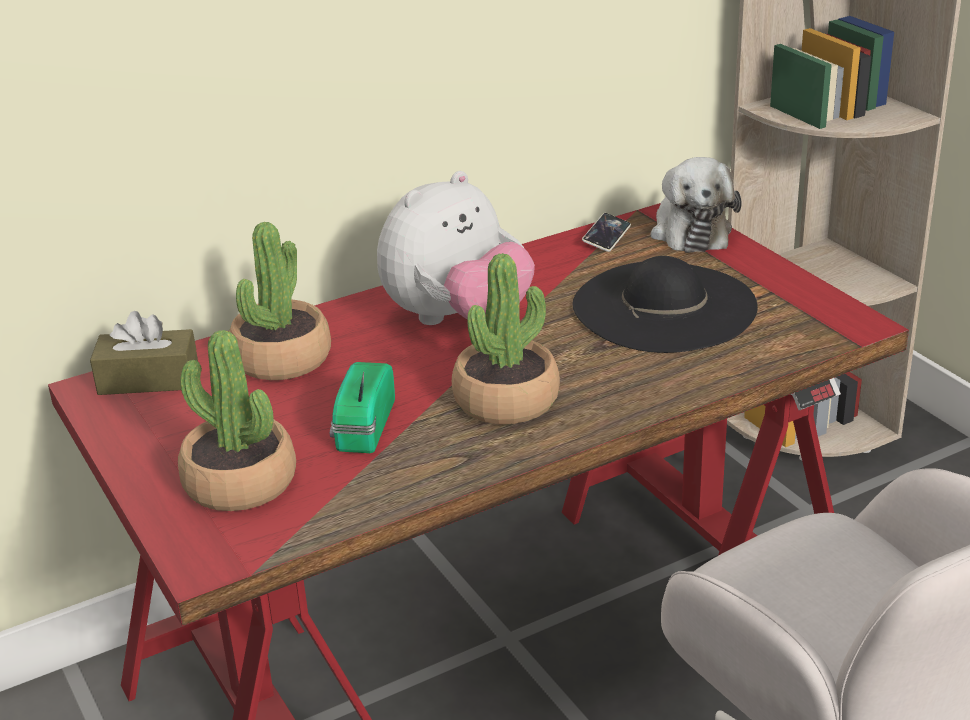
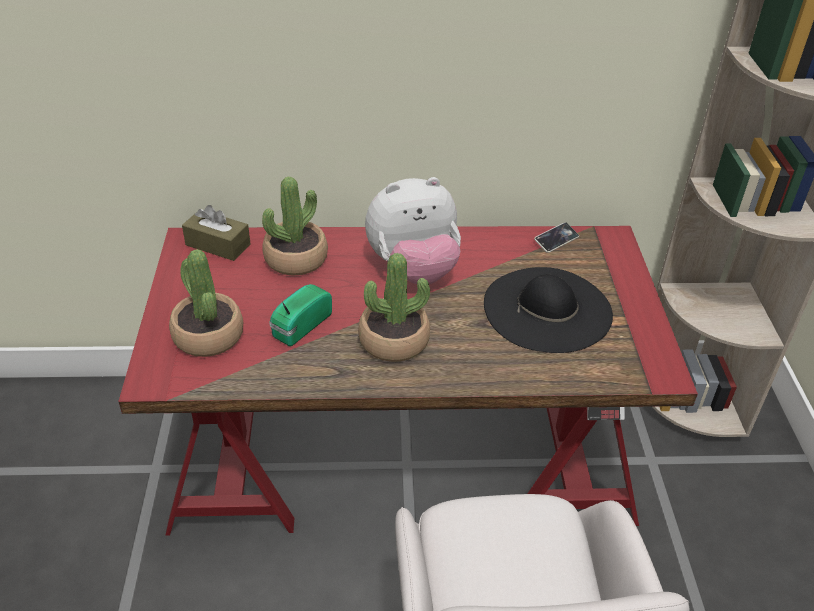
camera: 25 degrees right, 10 degrees up
plush toy [651,157,742,253] -> none

